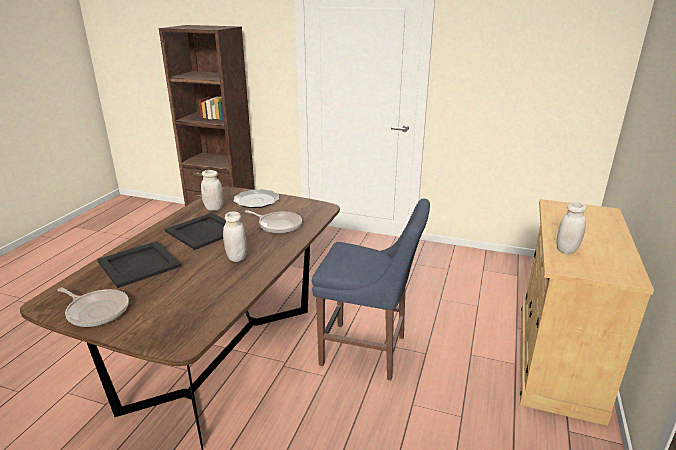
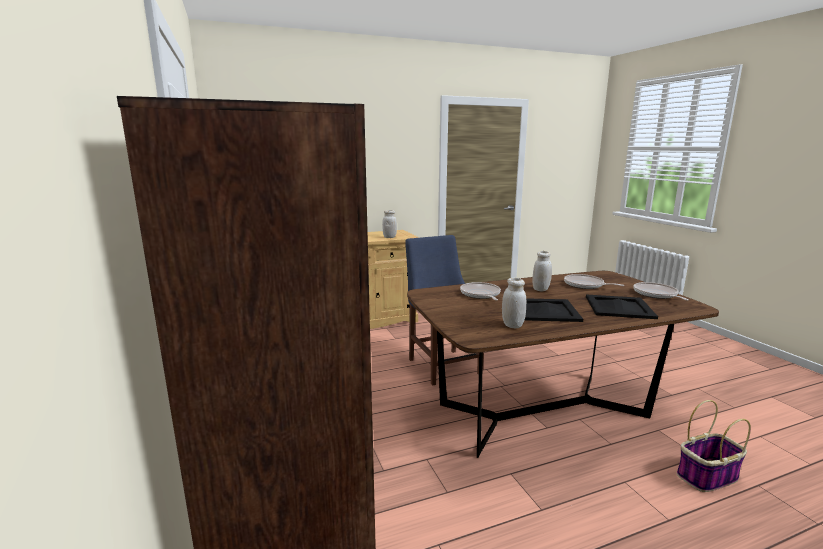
camera: 130 degrees left, 10 degrees down
plate [234,189,279,208] -> none
none -> frying pan [564,274,625,289]
none -> basket [677,400,751,492]

